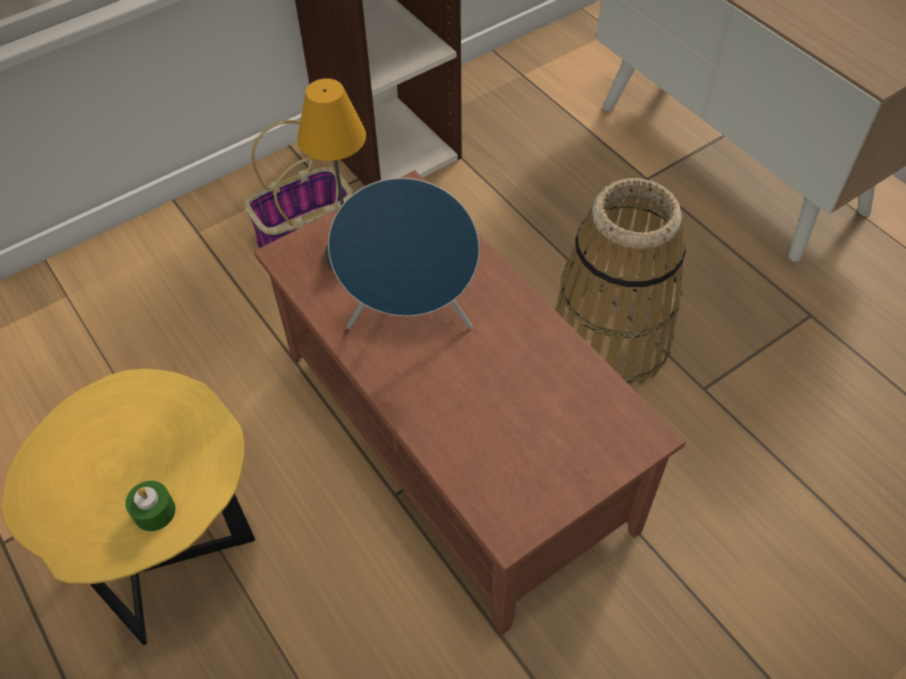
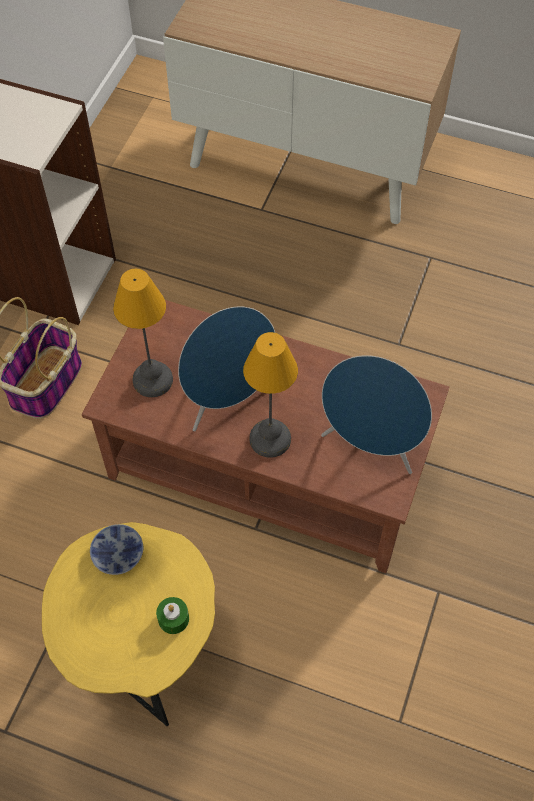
camera: 35 degrees left, 5 degrees up
basket [555,178,686,385] -> none
none -> bowl [90,524,143,575]
none -> table lamp [243,332,298,458]
none -> blue speaker [321,355,432,474]

